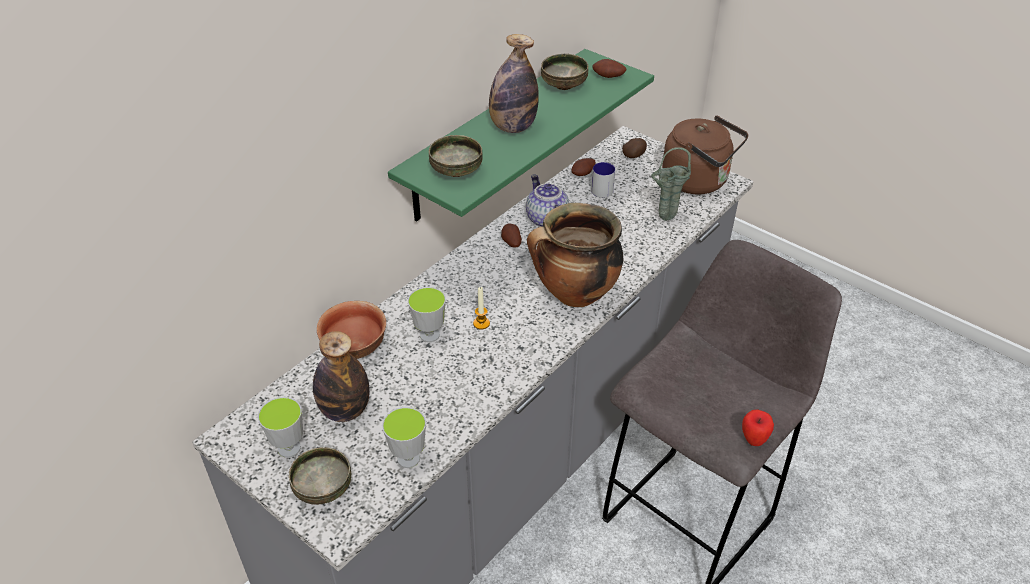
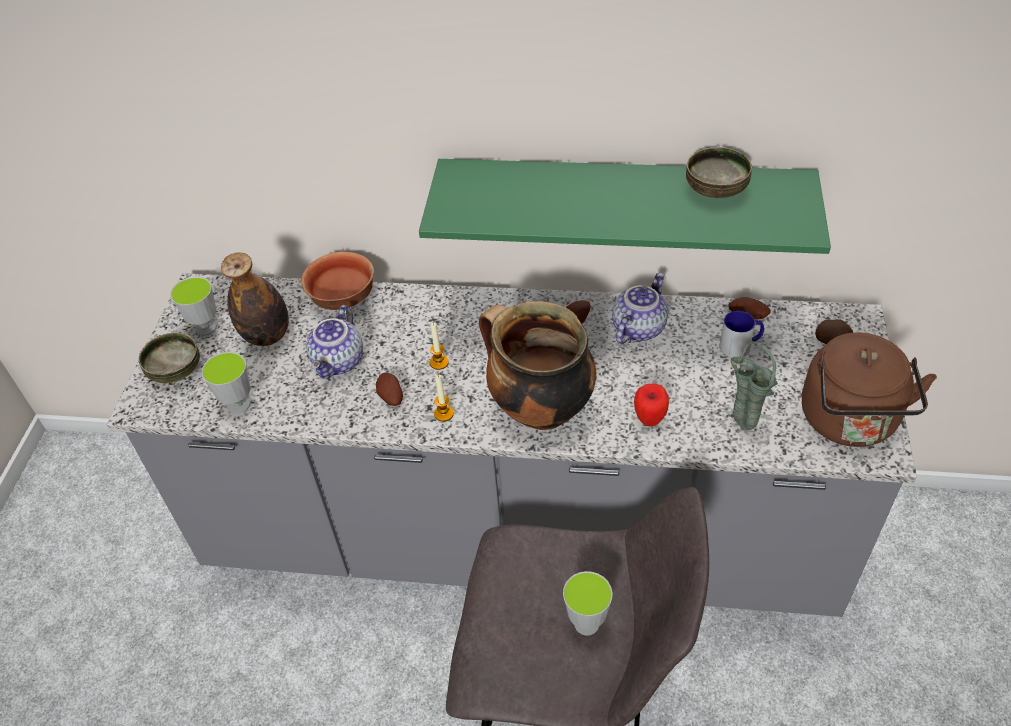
camera: 60 degrees right, 5 degrees up
cup [408,287,446,342] -> cup moved to [563,571,613,636]
bowl [429,135,483,177] -> none
bottle [489,34,539,133] -> none
potato [592,59,627,78] -> potato moved to [376,373,403,406]
apple [742,409,774,446] -> apple moved to [634,383,669,427]
none -> teapot [306,305,363,379]
none -> candle [434,374,454,421]

